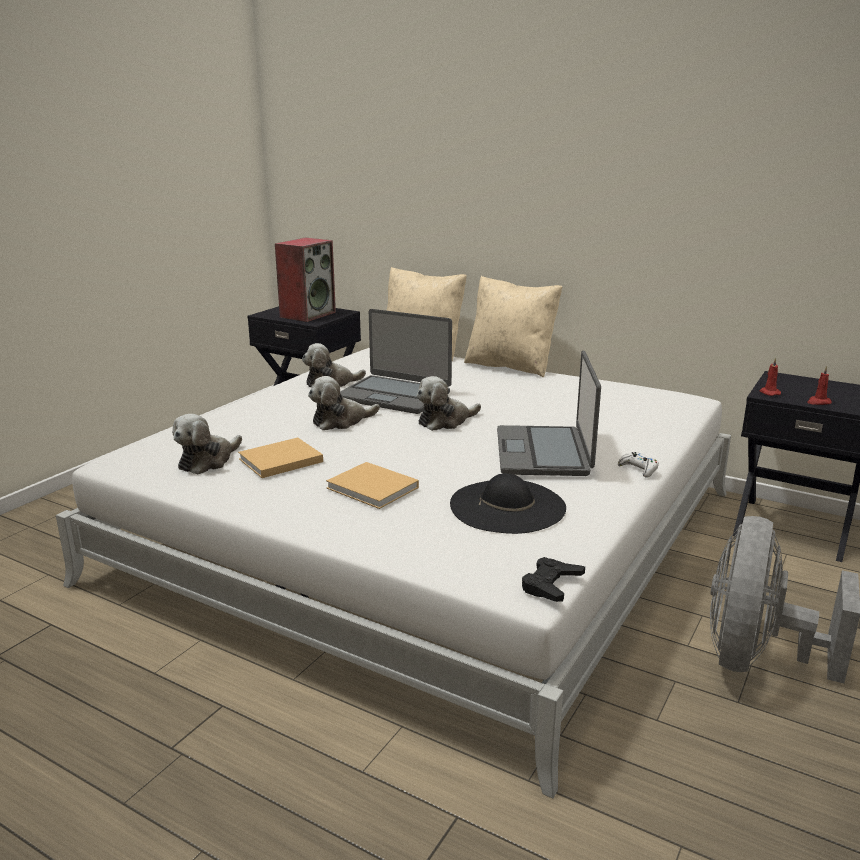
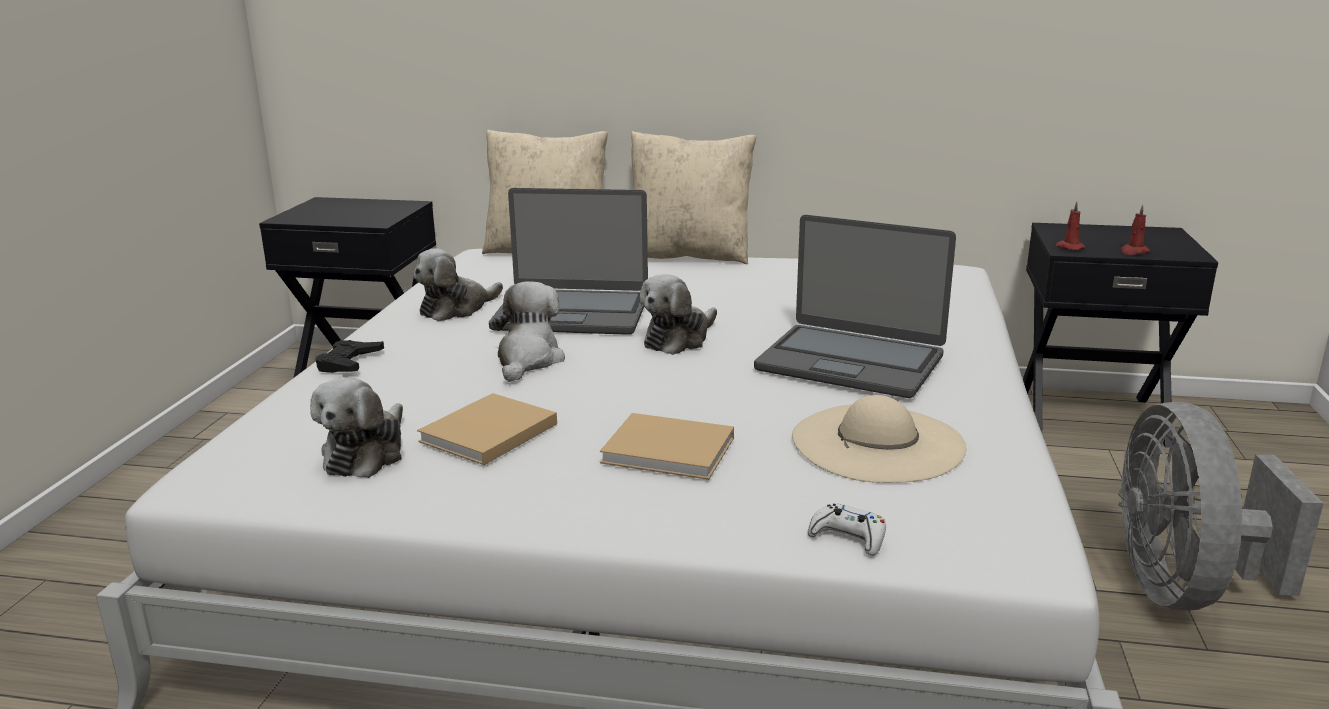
camera: 20 degrees left, 0 degrees up
speaker [275,238,336,322] -> none
plush toy [308,376,380,430] -> plush toy turned 150 degrees clockwise [492,282,565,382]
black hat [450,473,566,534] -> beige hat [792,395,967,483]
laptop [497,350,601,476] -> laptop turned 45 degrees counterclockwise [754,215,956,398]
black game controller [522,557,585,602] -> black game controller moved to [316,340,384,373]
white game controller [618,452,659,478] -> white game controller moved to [808,503,886,556]

